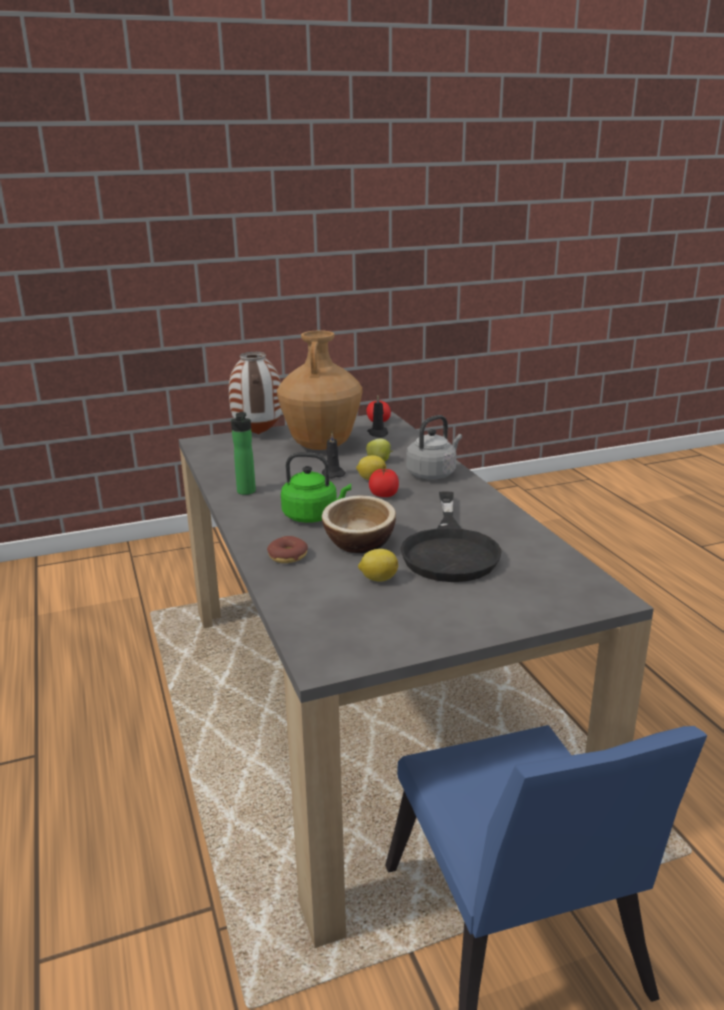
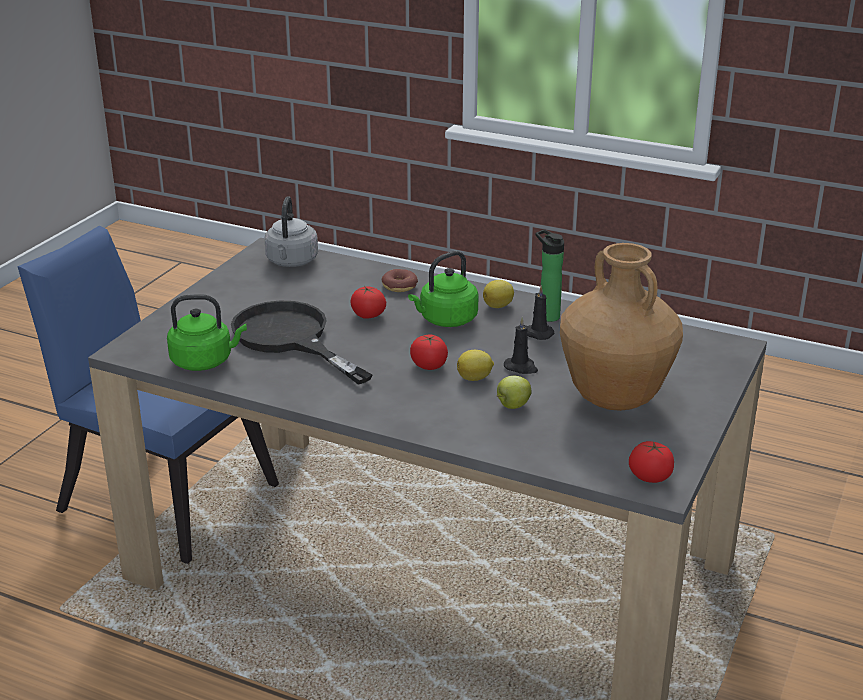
camera: 135 degrees right, 5 degrees up
vase [229,352,282,434] -> none
bowl [322,496,396,553] -> tomato [350,286,386,319]
lemon [358,549,398,582] -> lemon moved to [483,280,514,308]
black candle [367,396,388,438] -> black candle moved to [527,285,555,340]
grey kettle [406,415,462,479] -> grey kettle moved to [265,196,318,267]
none -> green kettle [167,294,247,371]

